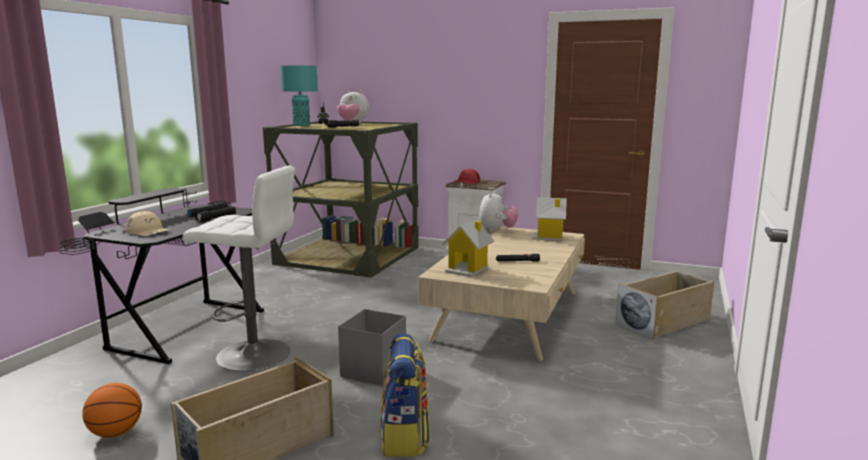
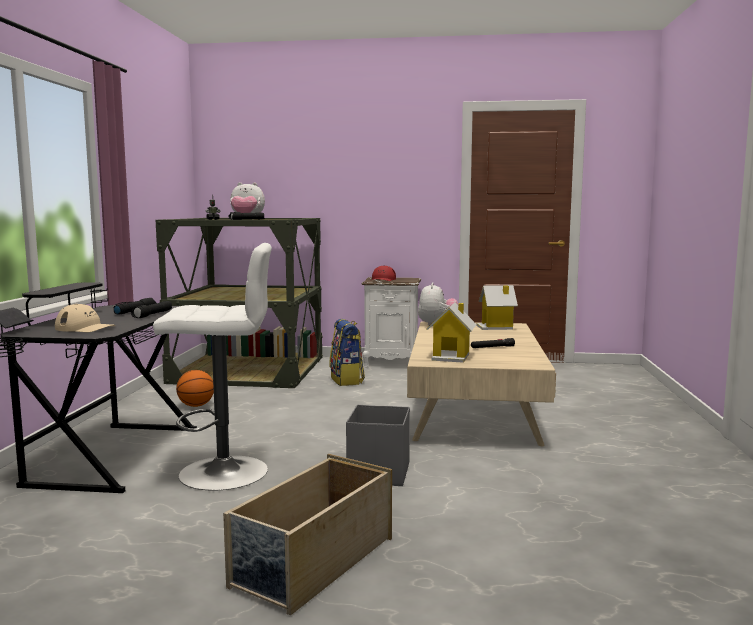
camera: 15 degrees left, 5 degrees down
basketball [82,383,142,438] -> basketball moved to [176,370,214,407]
turquoise table lamp [280,66,318,126] -> none
backpack [379,333,430,457] -> backpack moved to [329,319,365,386]
beige storage box [616,271,714,340] -> none

